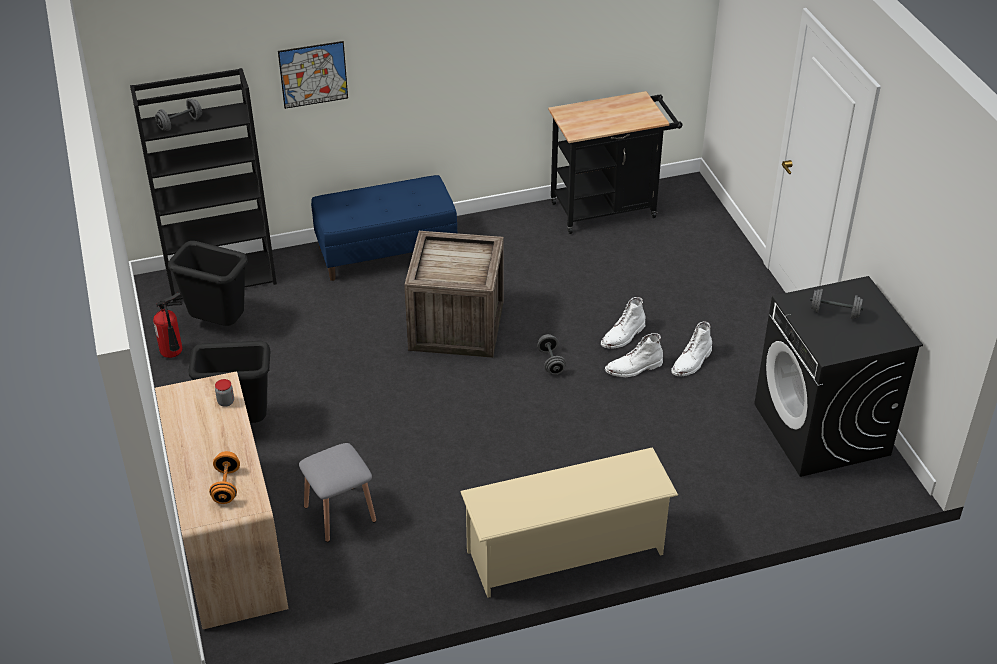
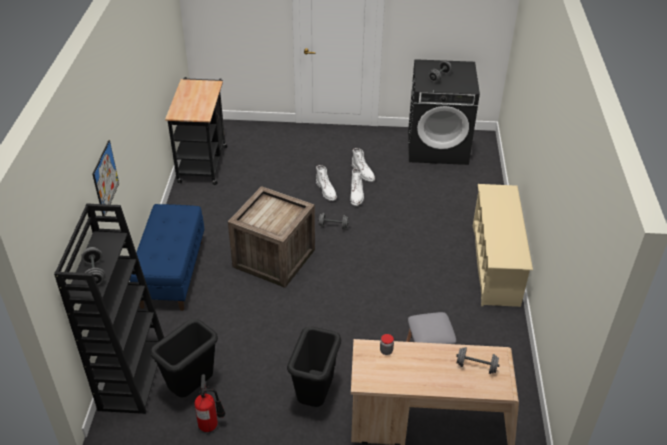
camera: 70 degrees left, 0 degrees up
orange dumbbell [209,451,240,504] -> grey dumbbell [456,347,500,374]

